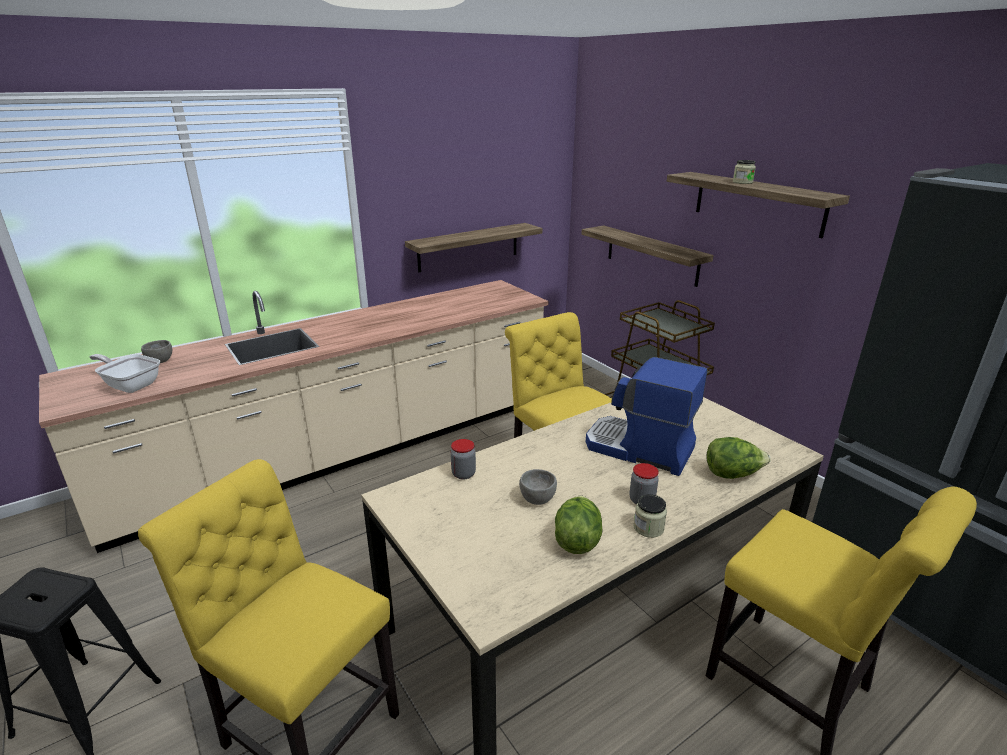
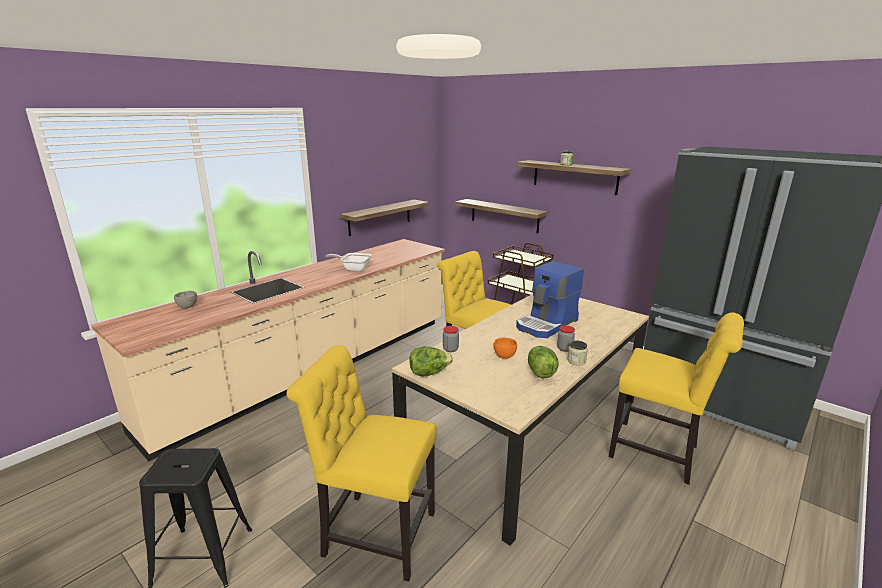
camera: 15 degrees left, 5 degrees down
frying pan [90,354,160,393] -> frying pan moved to [325,253,371,272]
grey bowl [519,469,557,505] -> orange bowl [494,338,517,359]
coffee machine [586,357,707,476] -> coffee machine turned 60 degrees counterclockwise [516,261,584,338]
lettuce [706,437,771,479] -> lettuce moved to [409,346,453,377]

